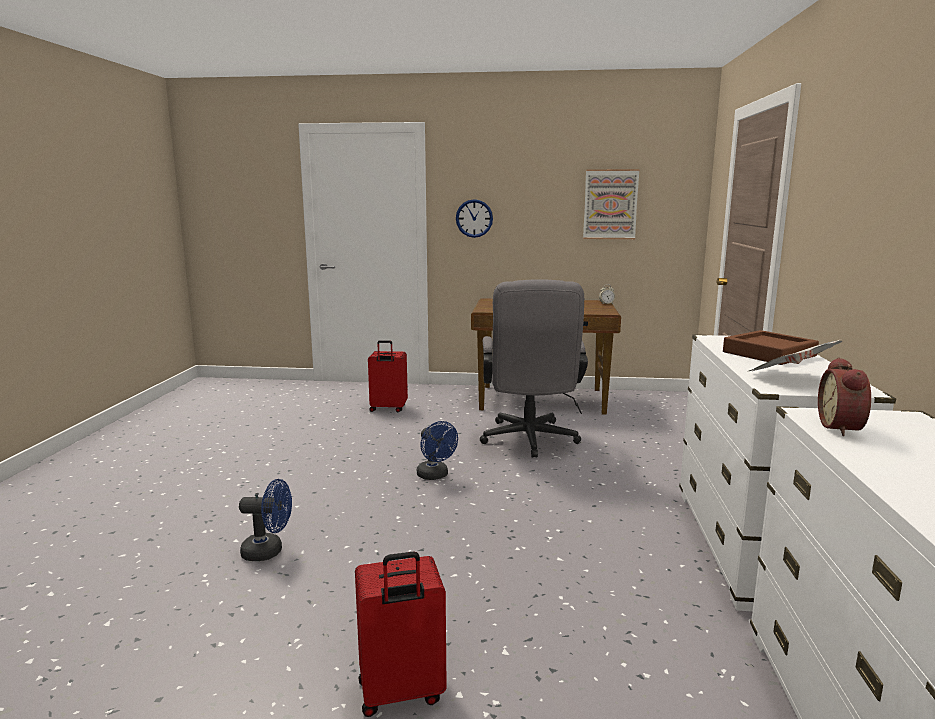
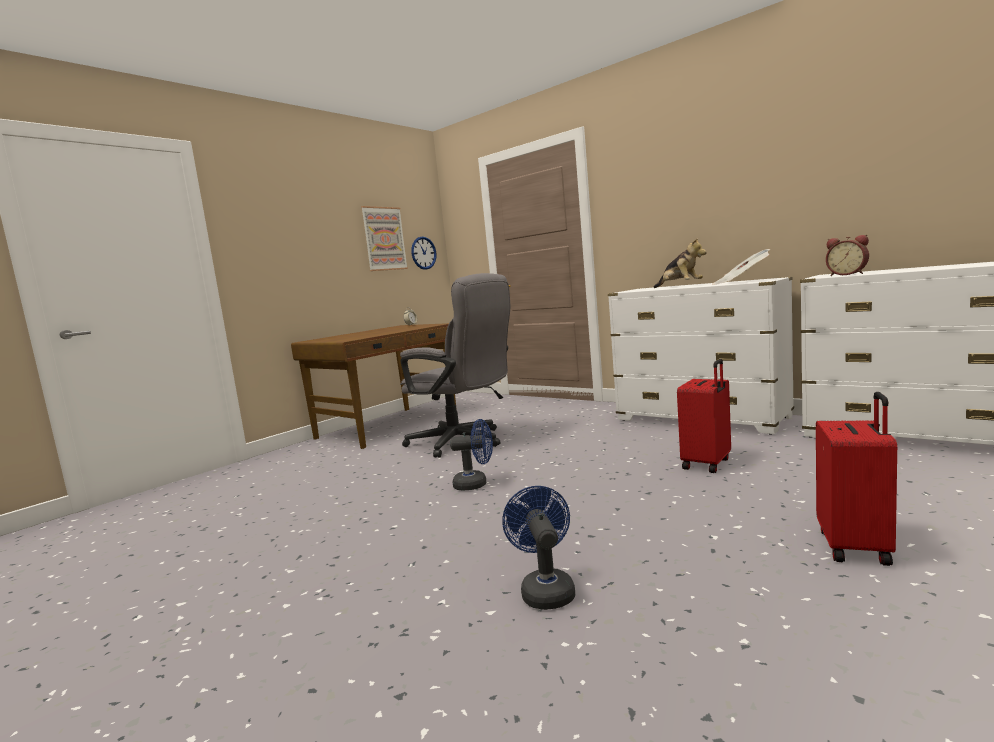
camera: 55 degrees left, 5 degrees down
blue fan [239,479,292,561] -> blue fan turned 45 degrees counterclockwise [502,486,575,610]
red suitcase [368,340,408,412] -> red suitcase moved to [677,359,731,473]
wall clock [456,199,493,238] -> wall clock moved to [411,236,436,270]
brown tray [723,330,819,365] -> plush toy [654,239,707,288]

